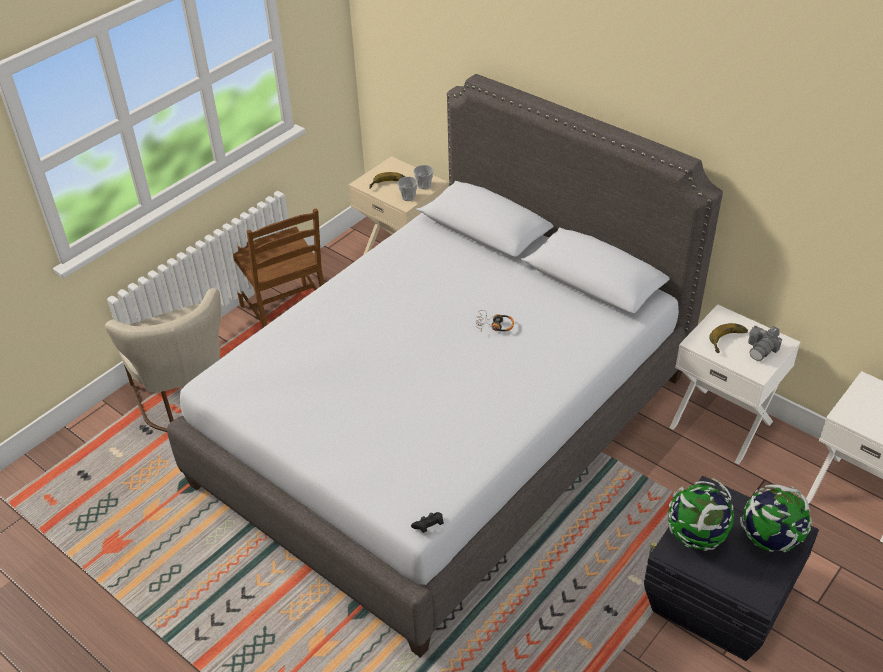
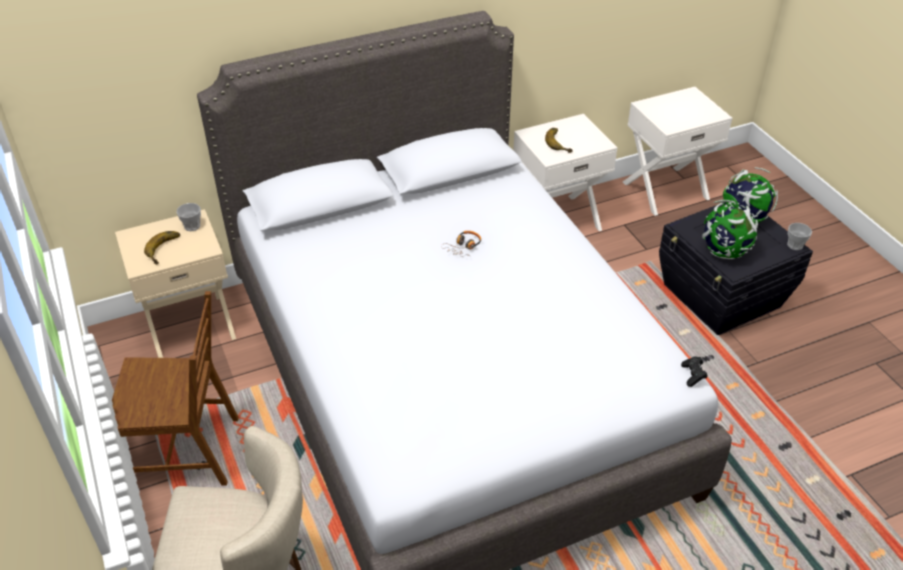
camera: 65 degrees left, 0 degrees up
cup [398,177,418,201] -> cup moved to [787,223,812,250]
camera [748,326,782,361] -> none

